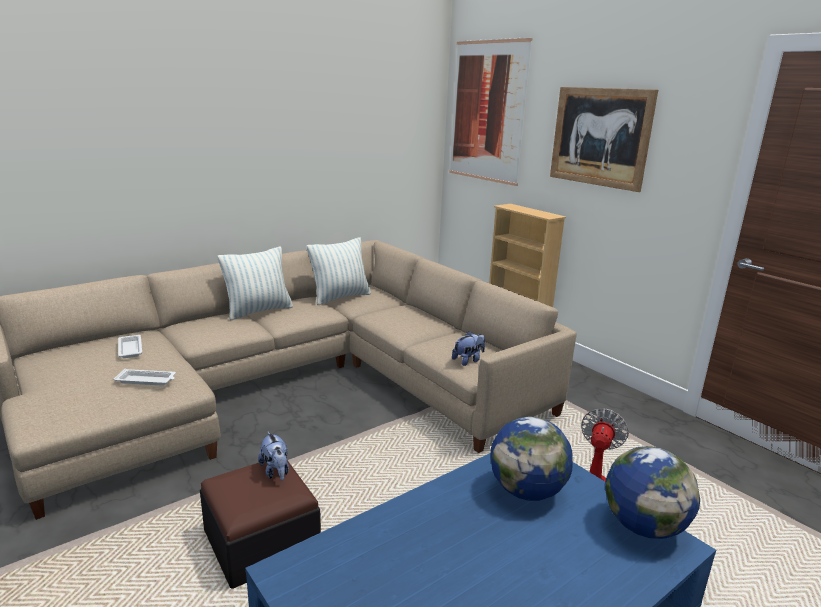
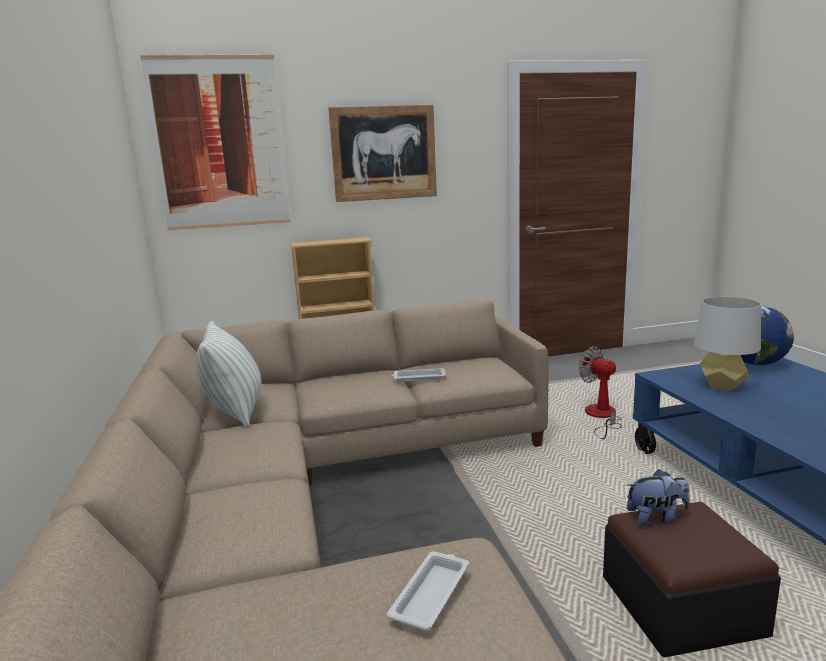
camera: 65 degrees left, 5 degrees down
white tray [118,335,142,358] -> white tray moved to [392,368,446,382]
pillow [218,246,293,321] -> none
plush toy [452,331,485,366] -> none
globe [490,417,572,501] -> grey table lamp [694,297,761,391]

